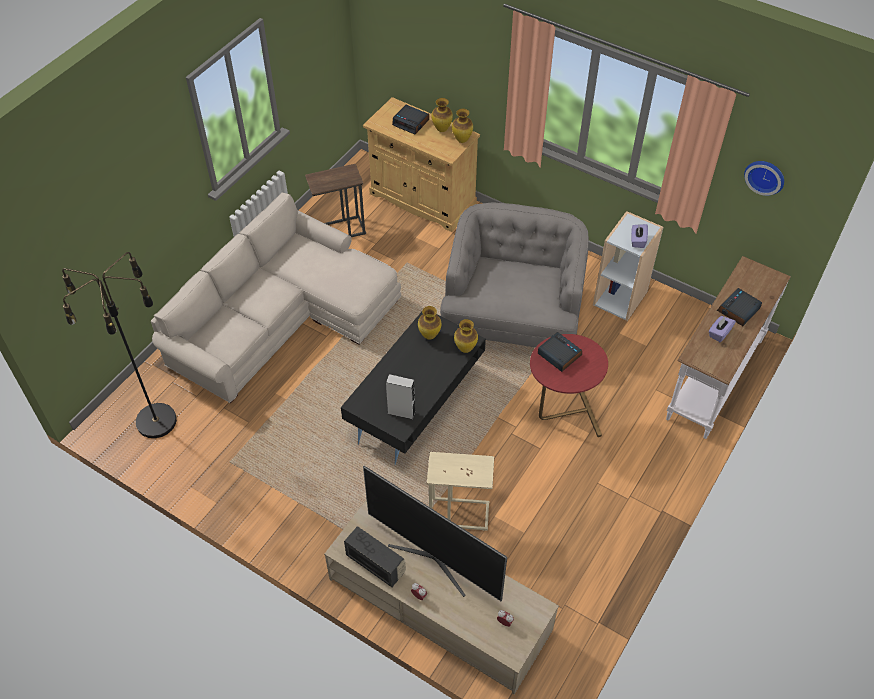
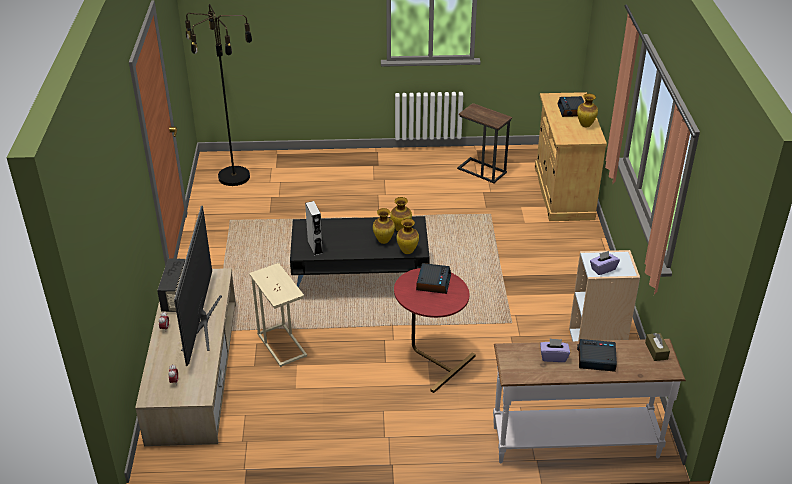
camera: 55 degrees right, 15 degrees down
beige sofa [151,192,401,403] -> none
grey armchair [440,202,589,347] -> none
vase [452,108,473,143] -> vase moved to [373,208,395,244]
wall clock [744,161,784,196] -> none
none -> brown tissue box [645,333,670,361]

